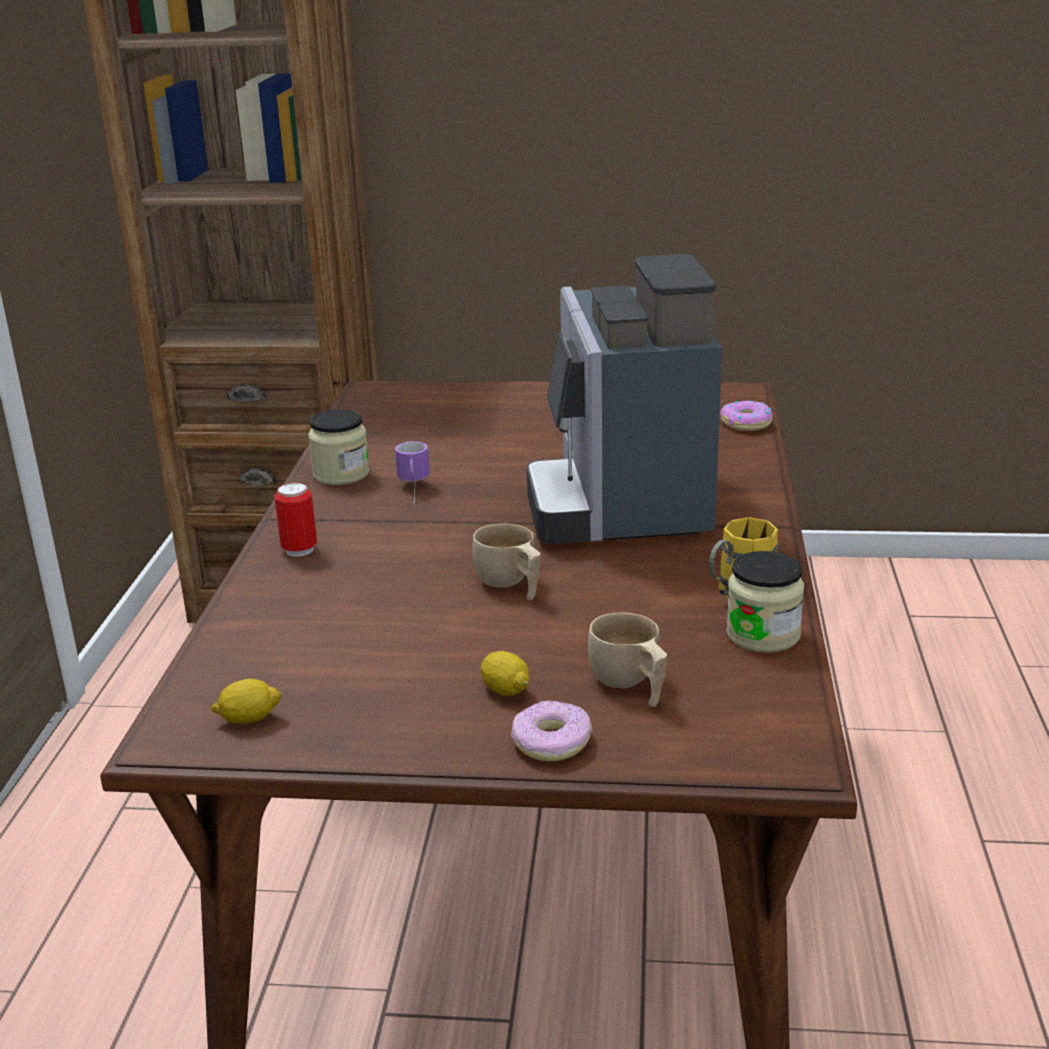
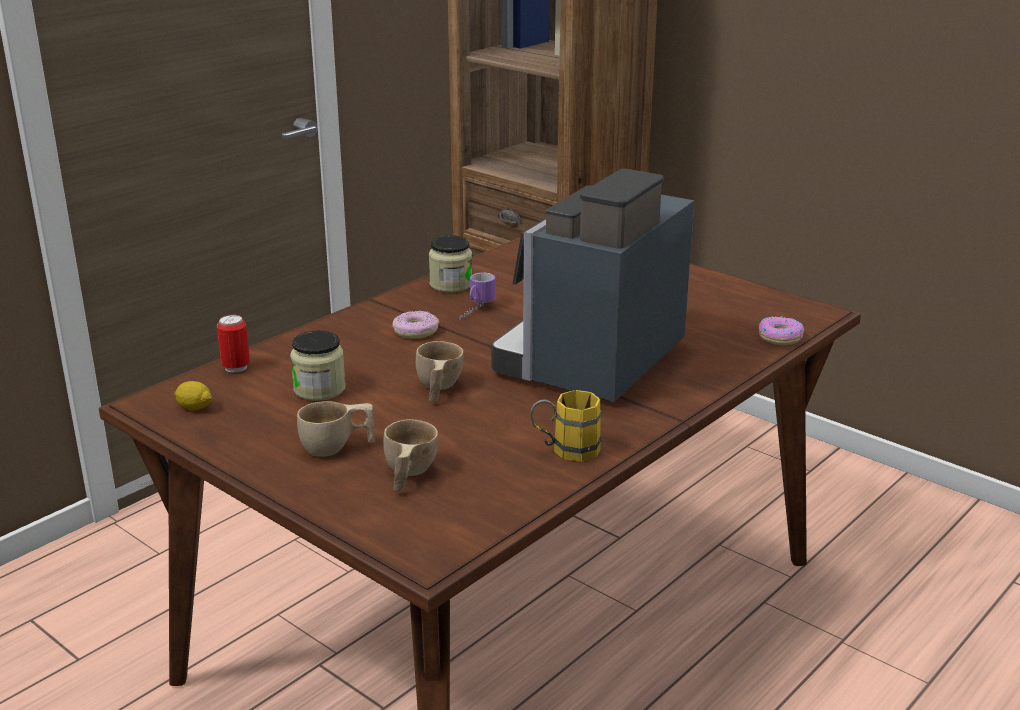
camera: 35 degrees right, 0 degrees up
can [274,482,317,557] -> can moved to [217,315,250,373]
lemon [481,651,529,696] -> beige cup [297,401,375,457]
donut [511,700,592,761] -> donut moved to [392,311,439,339]
jar [726,551,804,653] -> jar moved to [290,330,346,401]

